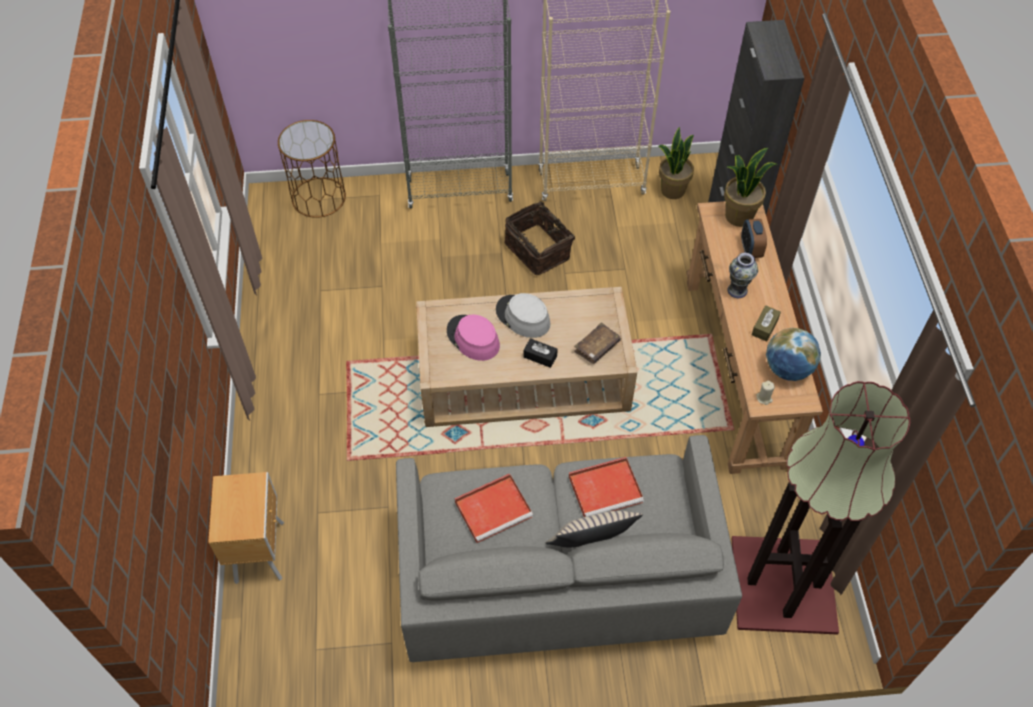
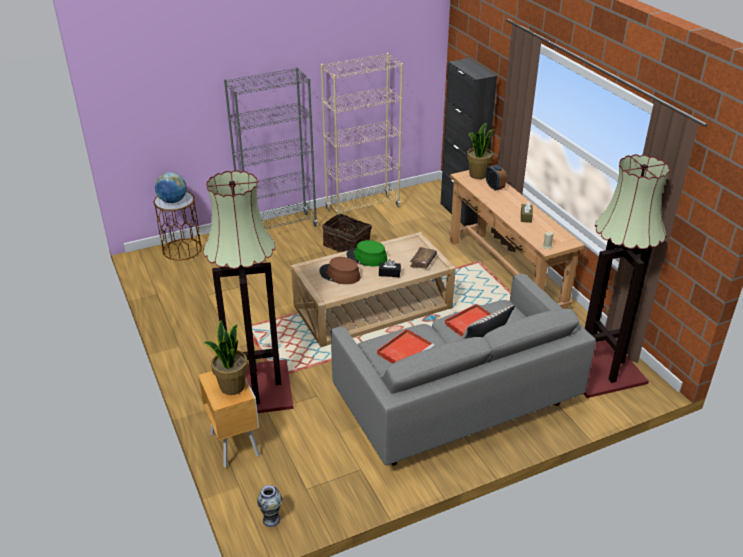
camera: 20 degrees left, 20 degrees down
pink hat [447,315,500,361] -> brown hat [319,257,361,284]
grey hat [496,293,550,338] -> green hat [346,240,387,266]
potted plant [658,127,694,199] -> potted plant moved to [204,320,248,395]
vase [727,252,758,298] -> vase moved to [257,485,282,527]
globe [766,328,821,381] -> globe moved to [155,172,187,203]
none -> floor lamp [203,170,293,413]

